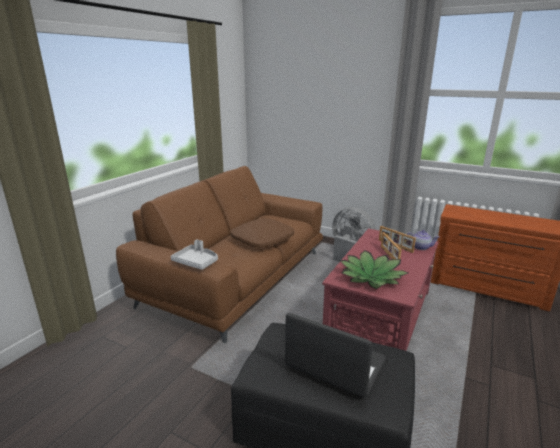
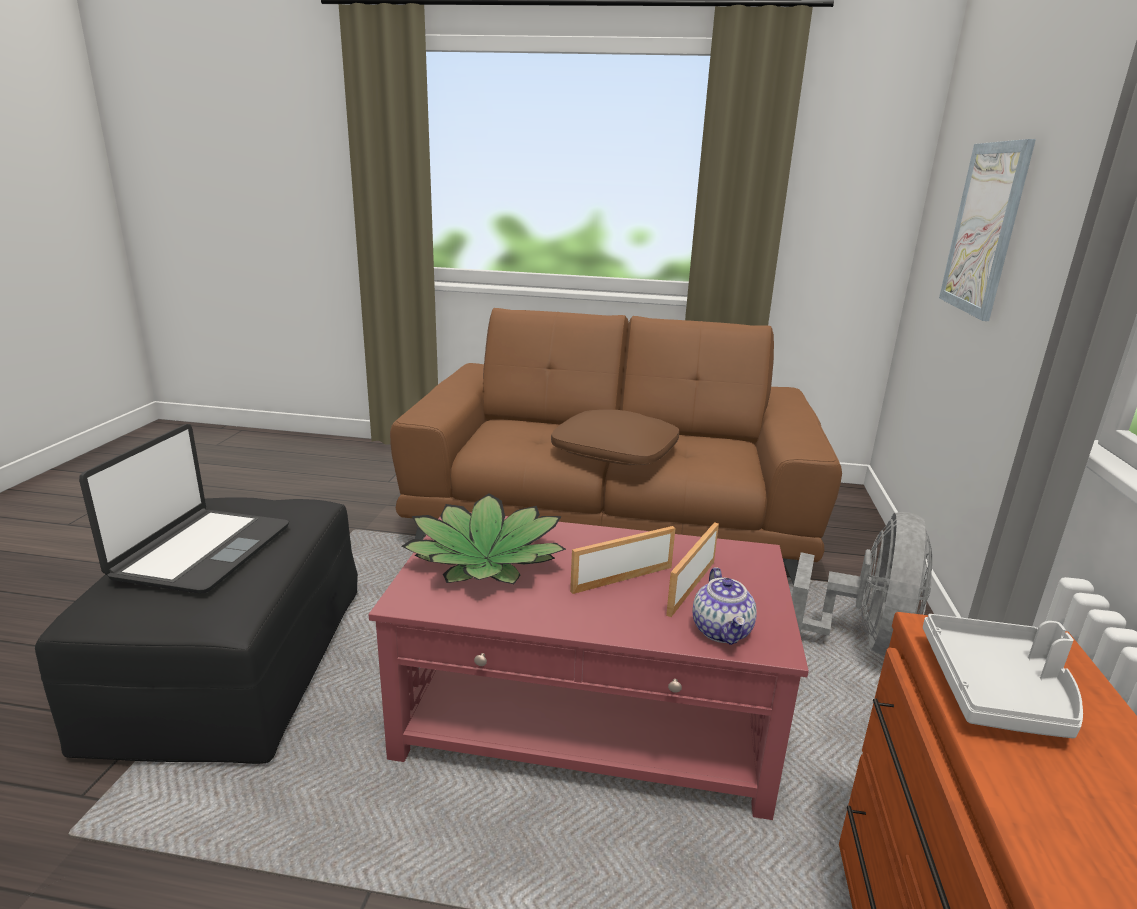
camera: 70 degrees right, 0 degrees up
grey tray [171,239,218,270] -> grey tray moved to [923,614,1083,738]
none -> picture [939,139,1036,321]

